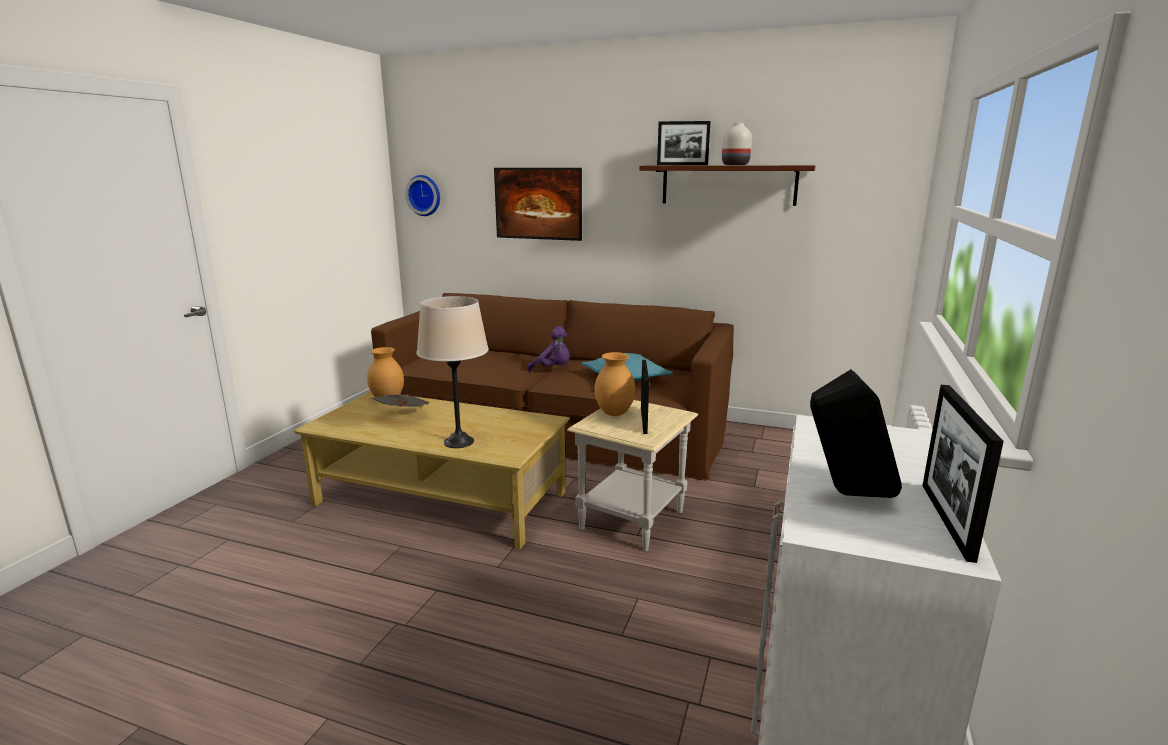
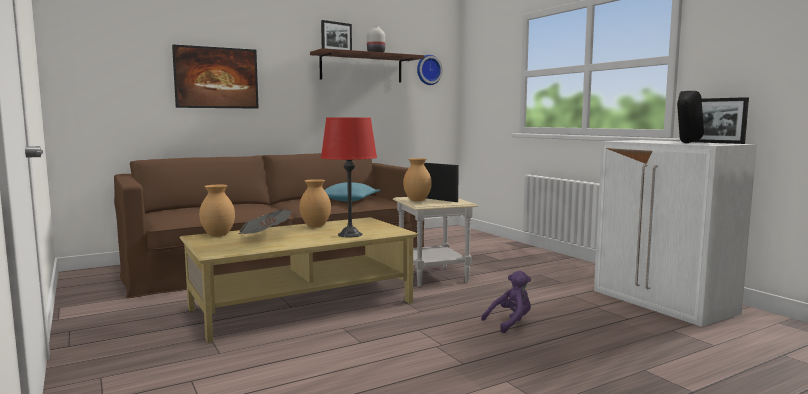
camera: 50 degrees left, 10 degrees down
wall clock [405,175,440,216] -> wall clock moved to [417,55,443,85]
beige table lamp [417,296,489,448] -> red table lamp [321,118,377,237]
purple plush toy [527,326,570,371] -> purple plush toy moved to [481,271,531,333]
none -> brown vase [299,179,331,227]

